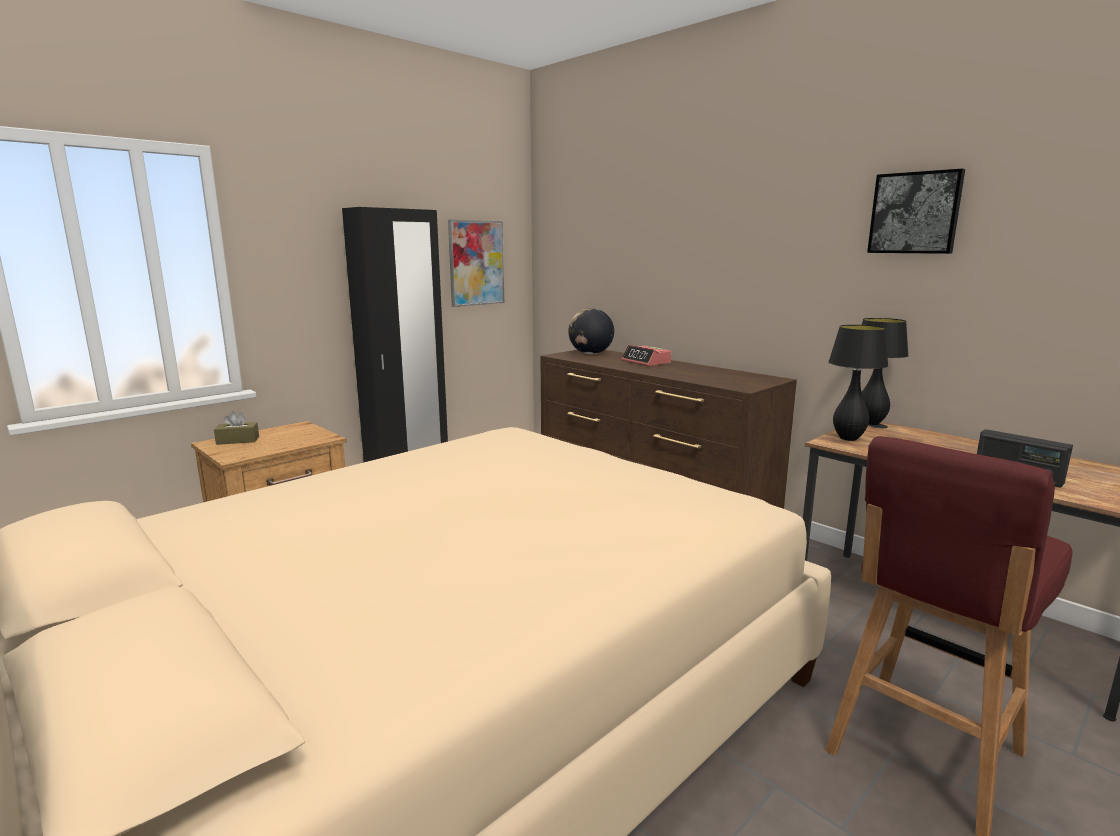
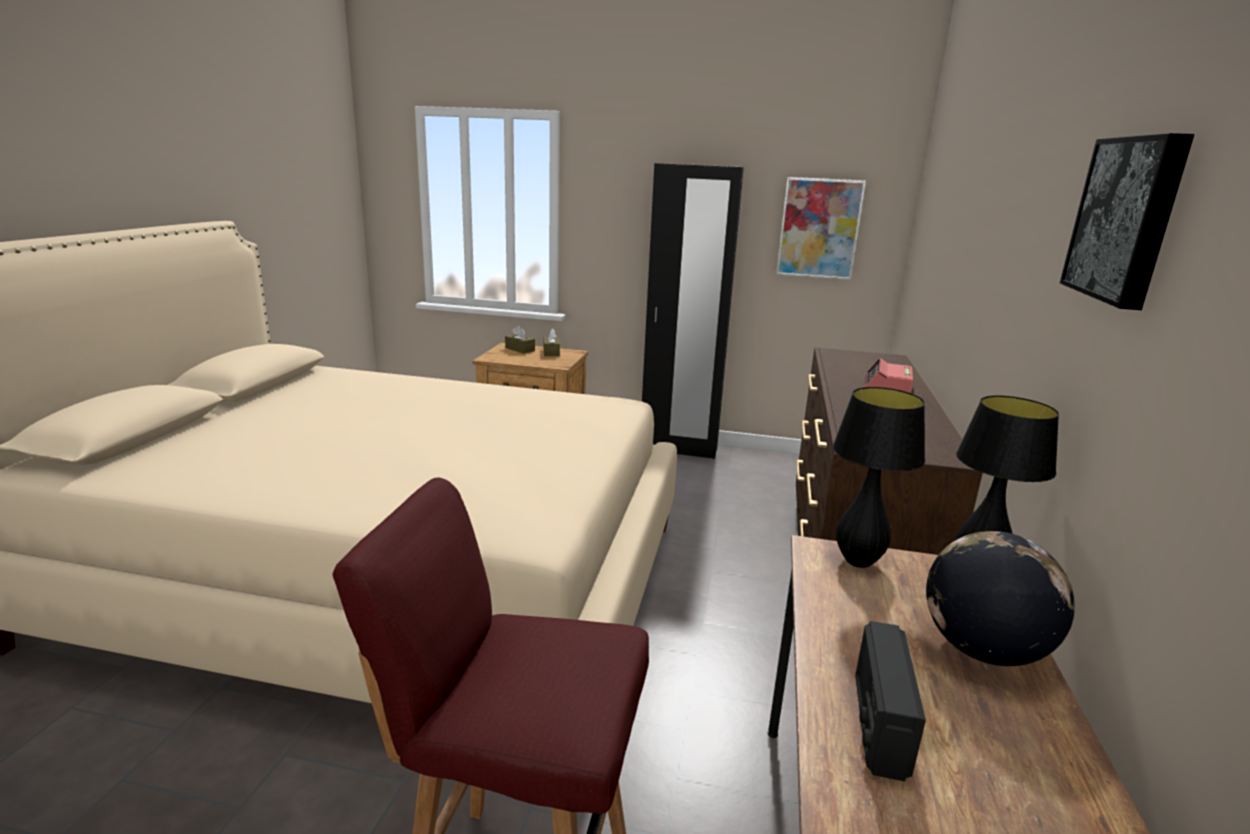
camera: 55 degrees right, 5 degrees up
globe [568,308,614,354] -> globe moved to [926,531,1075,666]
none -> brown tissue box [544,329,560,356]

